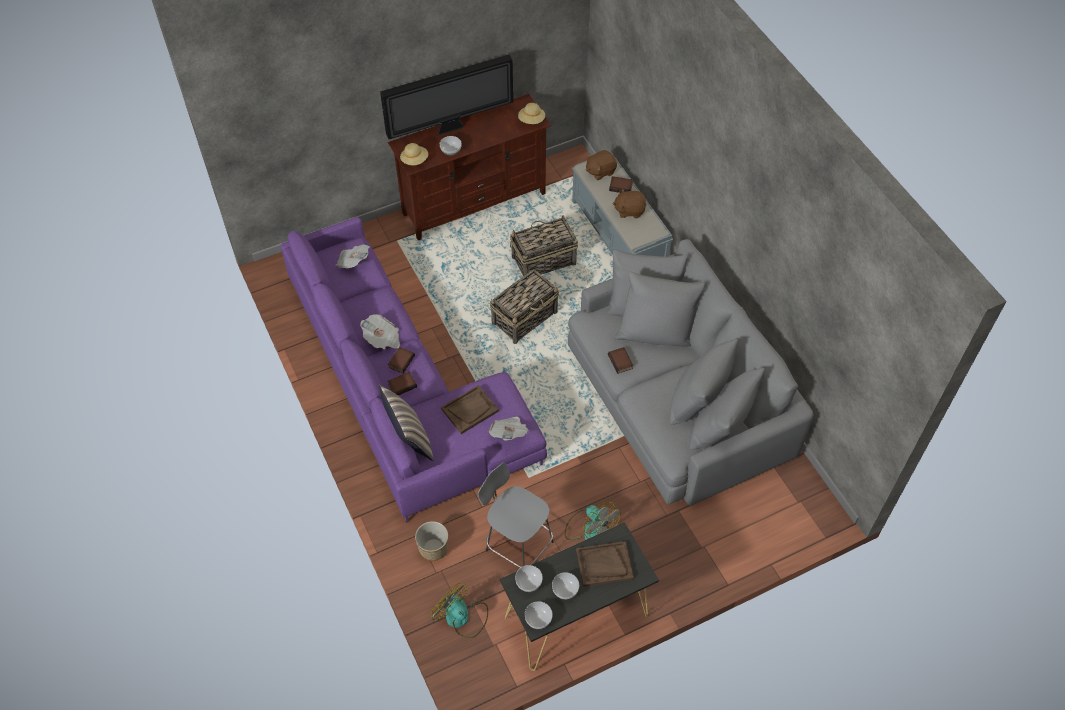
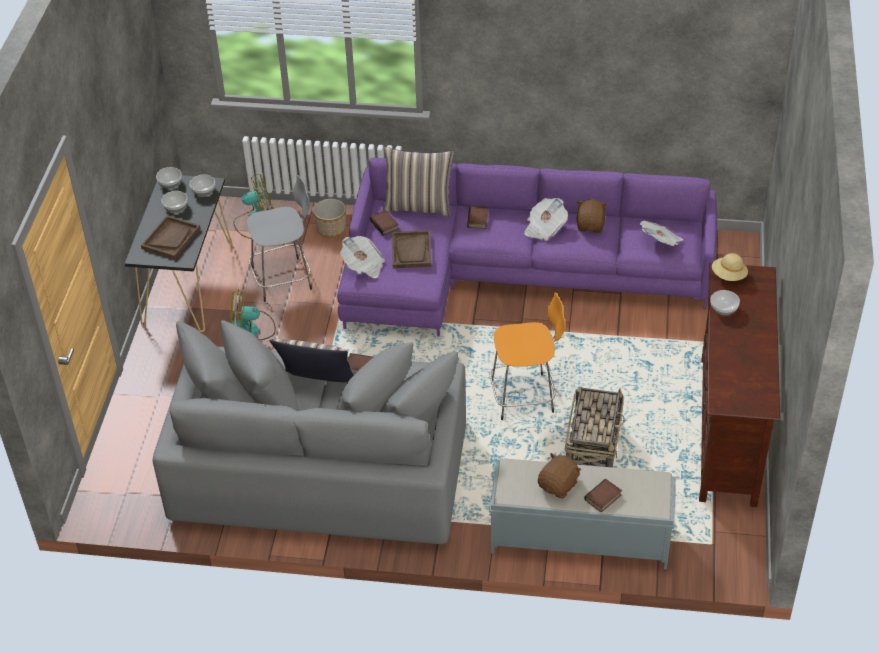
camera: 125 degrees right, 10 degrees down
television [380,54,513,139] -> none
book [388,347,415,374] -> book moved to [370,210,399,236]
basket [490,269,559,344] -> orange stool [490,292,565,420]
beige hat [518,103,545,124] -> none
brown plush toy [586,150,617,180] -> brown plush toy moved to [576,199,608,233]
none -> pillow [269,339,354,382]

